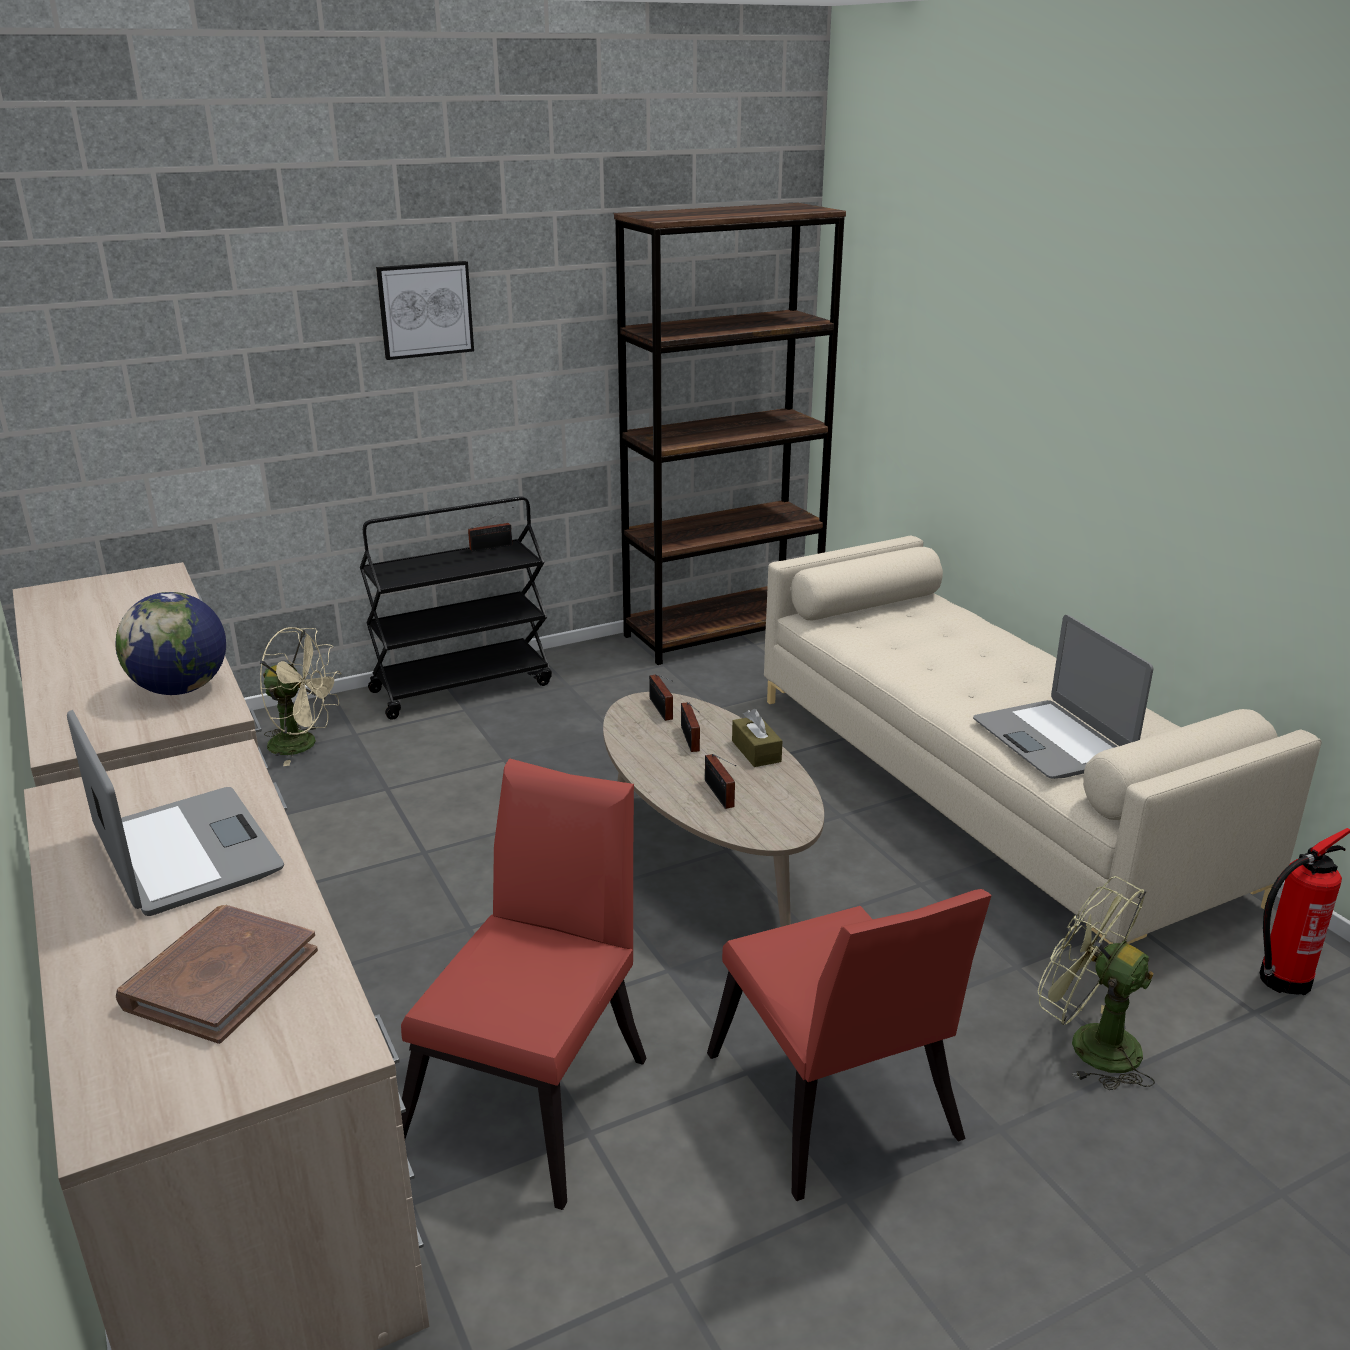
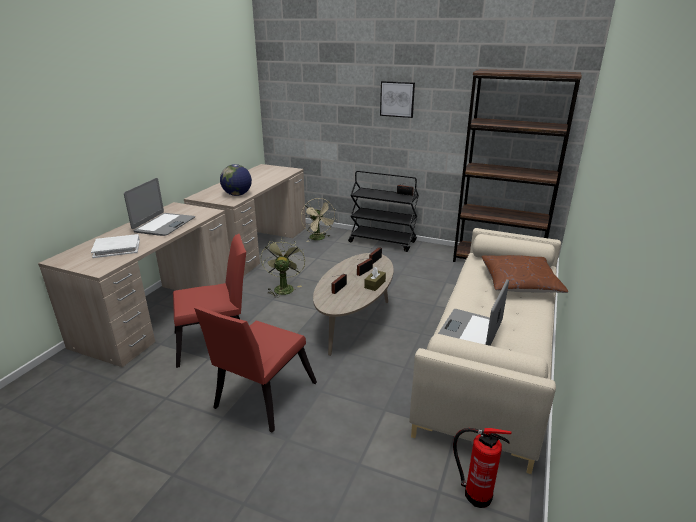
camera: 50 degrees right, 0 degrees up
brown book [116,905,318,1044] -> white book [91,234,140,258]
green fan [1038,876,1155,1090] -> green fan moved to [261,238,305,298]
none -> brown pillow [481,255,568,293]

